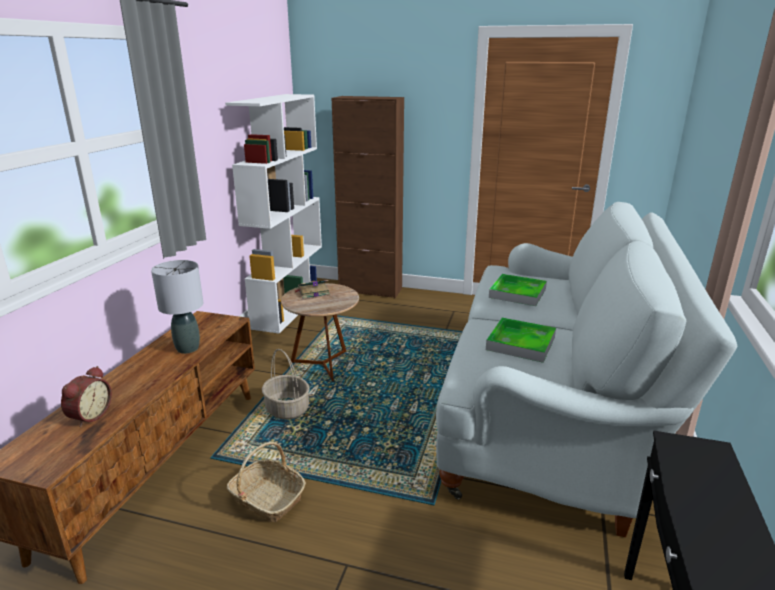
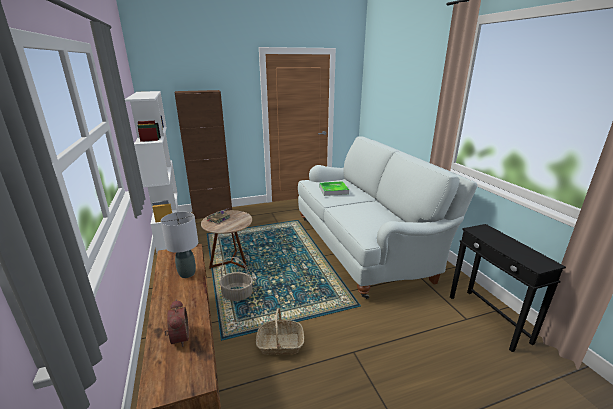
camera: 35 degrees left, 0 degrees up
tray [486,317,556,363] -> none

